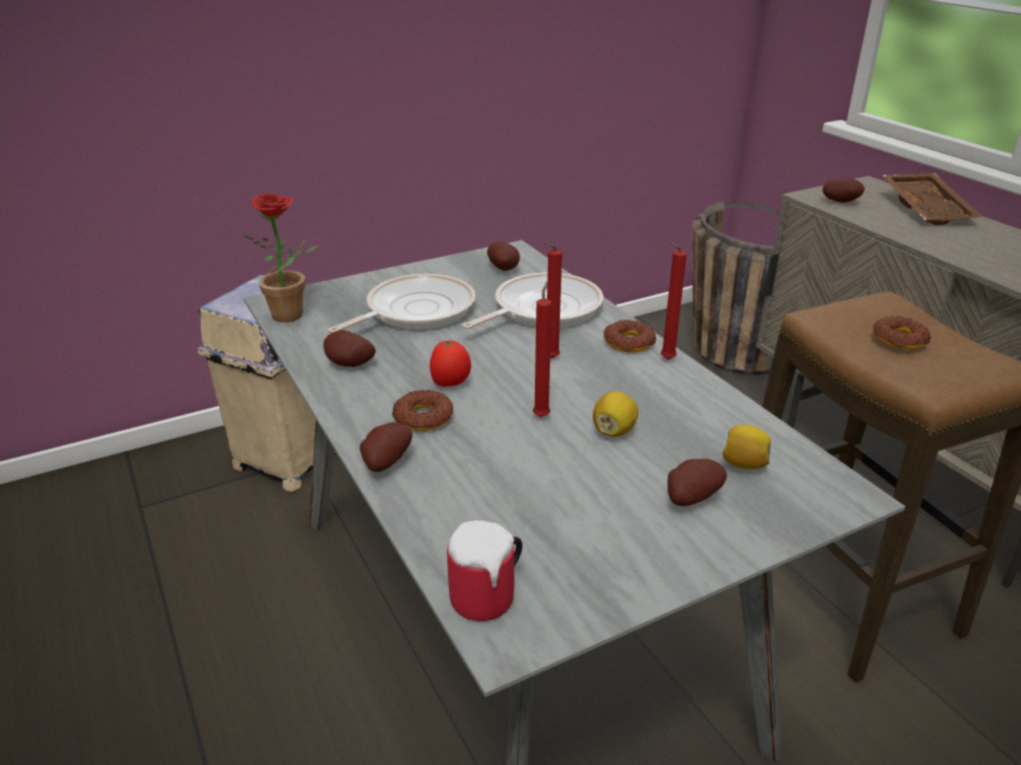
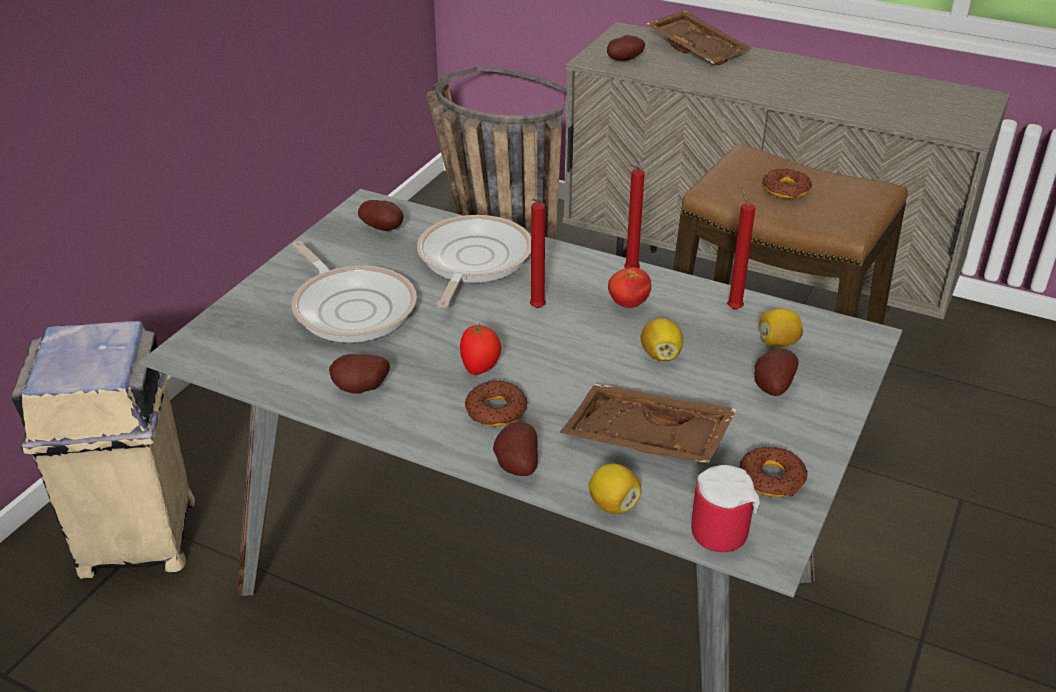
camera: 35 degrees left, 5 degrees up
potted plant [243,193,318,322] -> none
frying pan [328,274,476,333] -> frying pan turned 135 degrees clockwise [292,241,417,343]
red candle [533,281,552,417] -> red candle moved to [727,188,755,310]
donut [604,320,657,353] -> donut moved to [739,447,808,497]
none -> brown tray [559,384,737,464]
none -> lemon [588,463,641,514]
none -> tomato [608,267,651,308]

